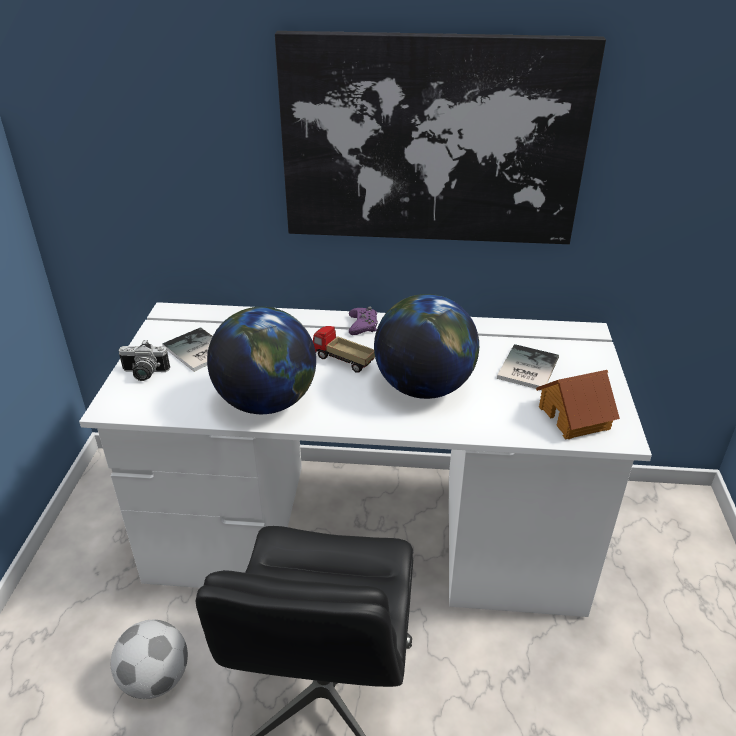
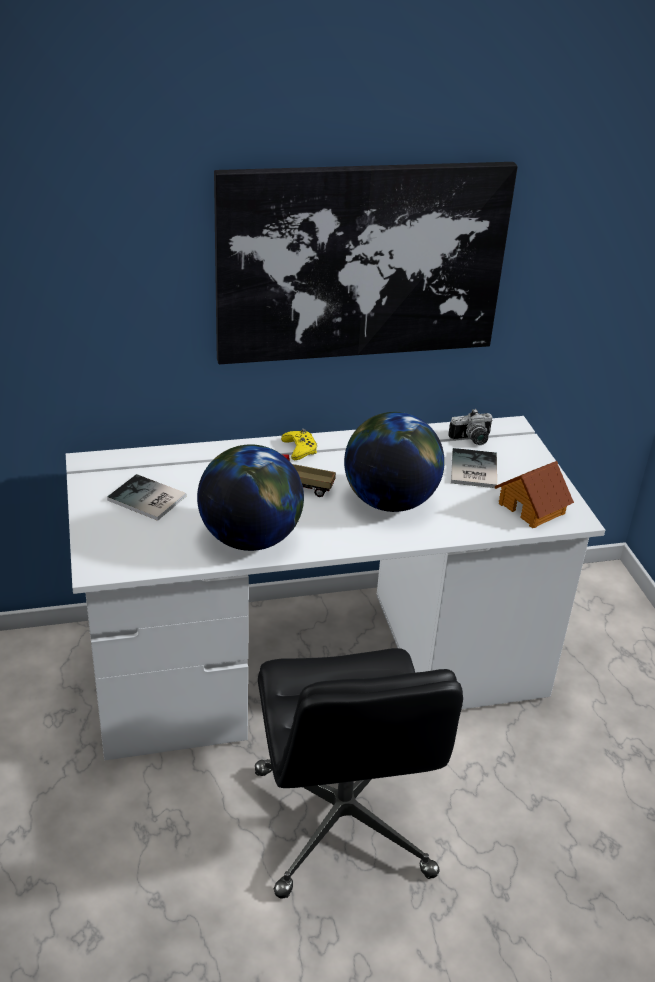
camera: 20 degrees left, 0 degrees up
football [111,620,188,699] -> none
camera [118,340,170,381] -> camera moved to [448,409,493,445]
purple game controller [349,306,378,335] -> yellow game controller [281,429,317,460]

